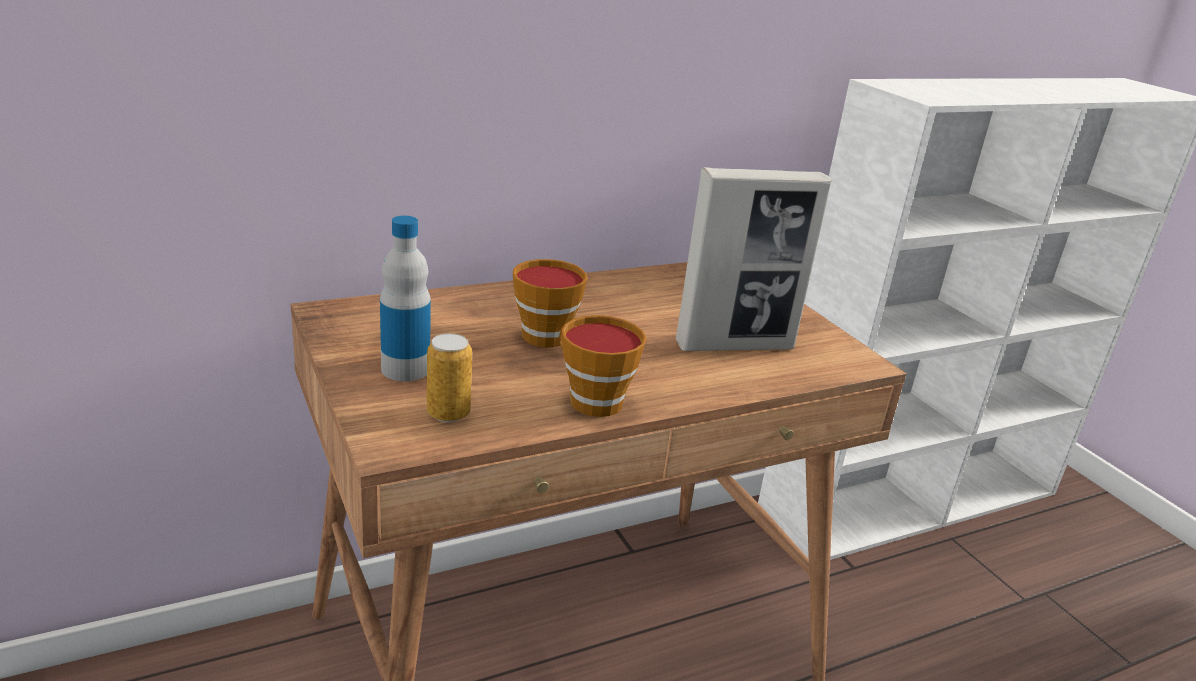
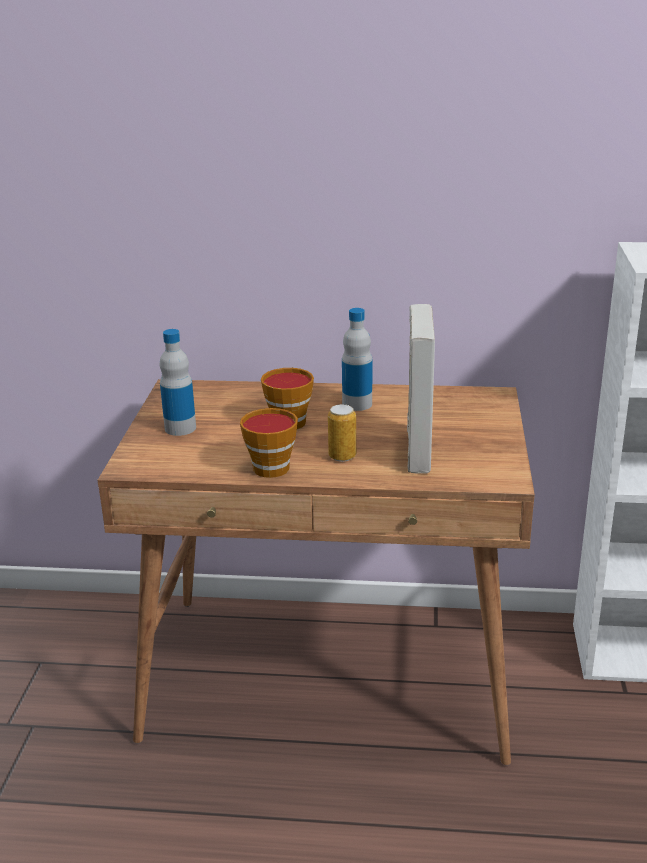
camera: 35 degrees right, 0 degrees up
can [427,333,472,422] -> can moved to [328,404,356,462]
picture frame [676,167,832,351] -> picture frame turned 105 degrees counterclockwise [407,304,435,474]
none -> bottle [342,308,372,411]

